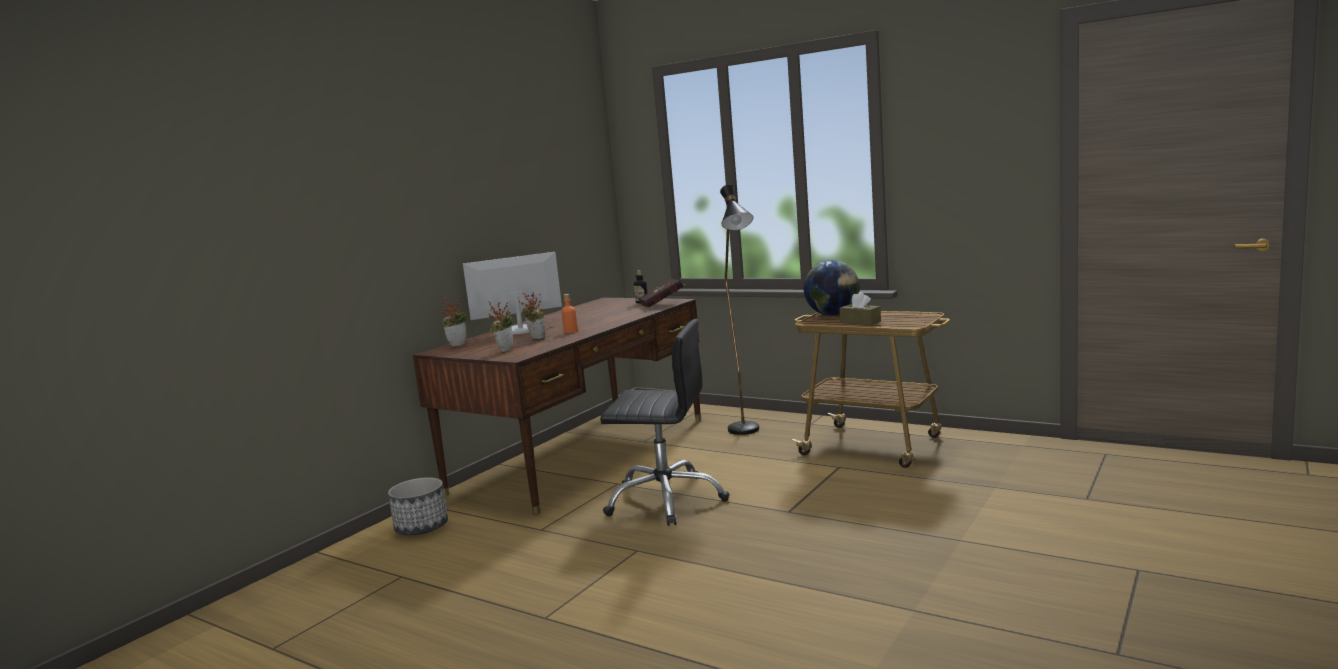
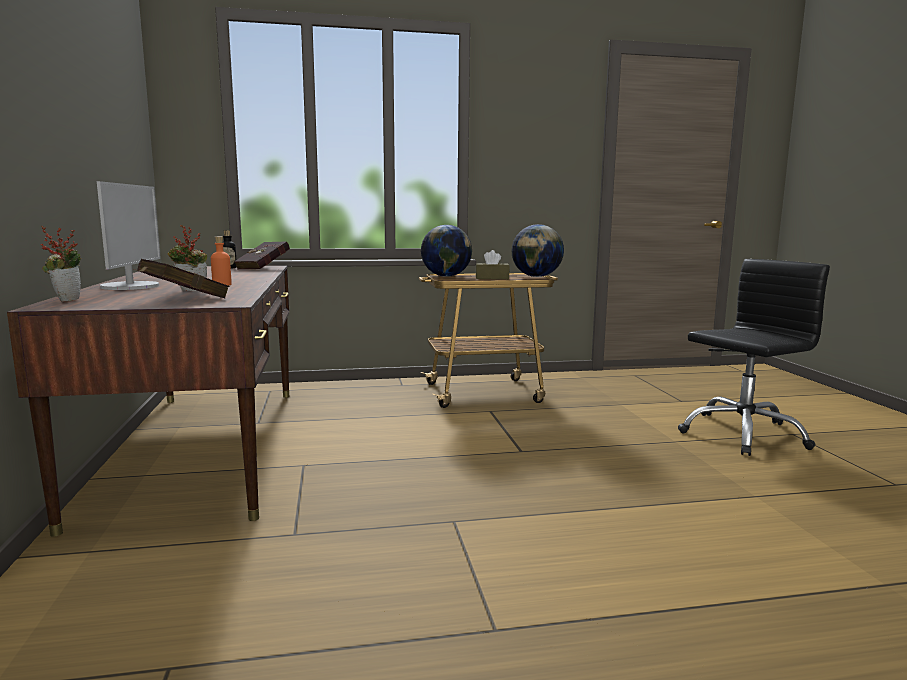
camera: 45 degrees left, 0 degrees up
planter [388,477,448,535] -> none
monitor [463,252,562,334] -> monitor turned 150 degrees clockwise [97,181,160,290]
potted plant [488,301,513,352] -> red book [131,259,229,298]
black office chair [600,319,730,526] -> black office chair moved to [678,259,830,456]
black floor lamp [720,185,759,435] -> none
none -> globe [512,224,564,277]

